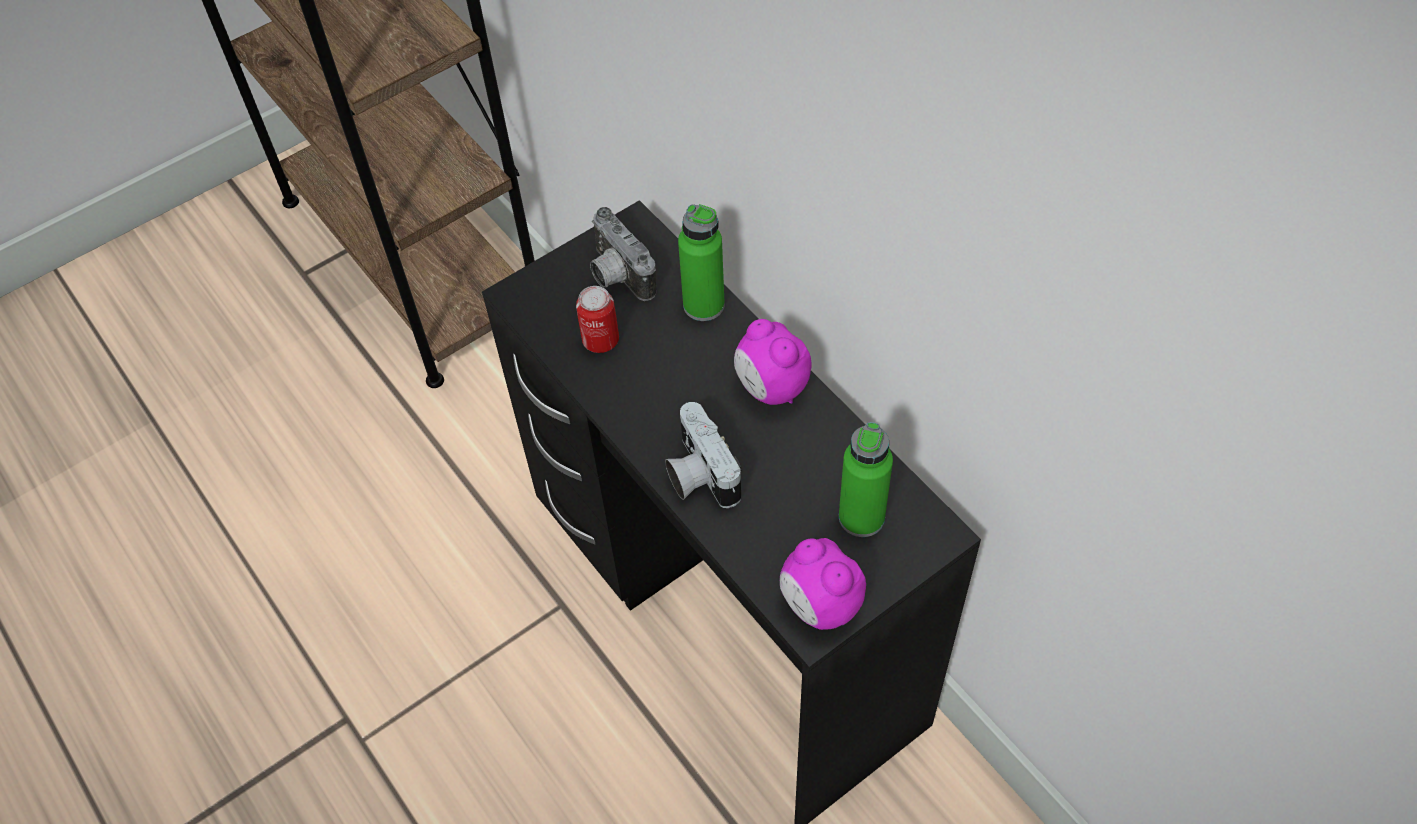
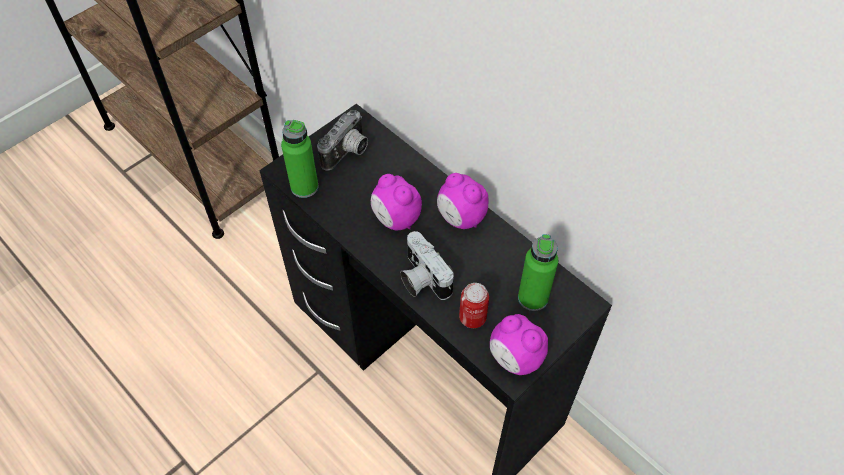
camera: 10 degrees left, 0 degrees up
can [576,286,619,353] -> can moved to [459,283,489,328]
camera [590,207,656,301] -> camera turned 105 degrees counterclockwise [317,110,368,171]
green bottle [678,204,725,321] -> green bottle moved to [281,120,318,198]
none -> alarm clock [371,174,422,230]

